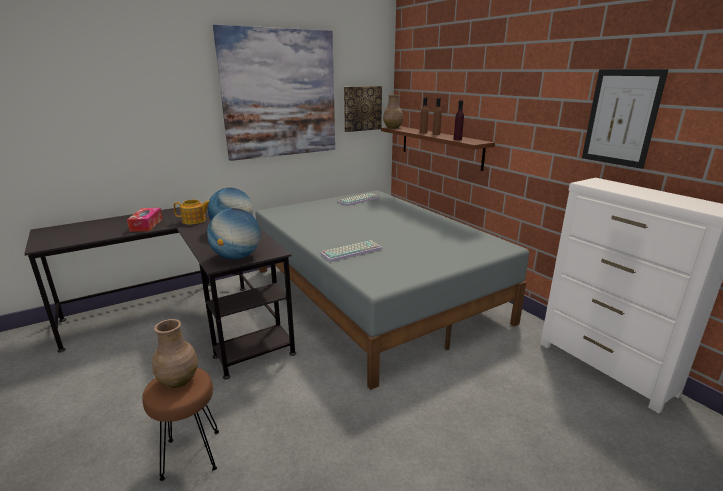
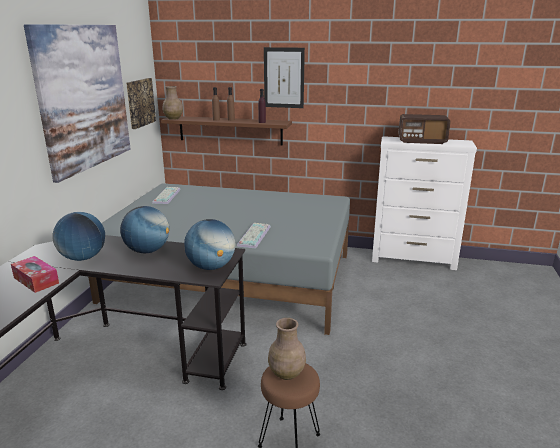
camera: 45 degrees left, 0 degrees up
teapot [174,200,209,224] -> globe [52,212,105,261]
picture [582,69,668,169] -> picture moved to [264,47,305,108]
none -> radio [398,114,451,144]

